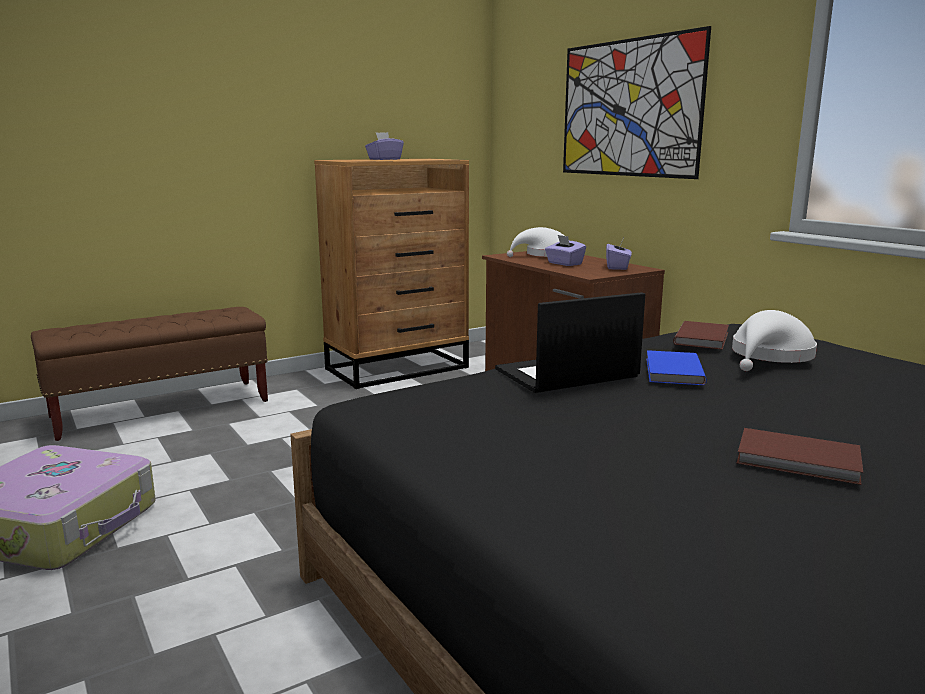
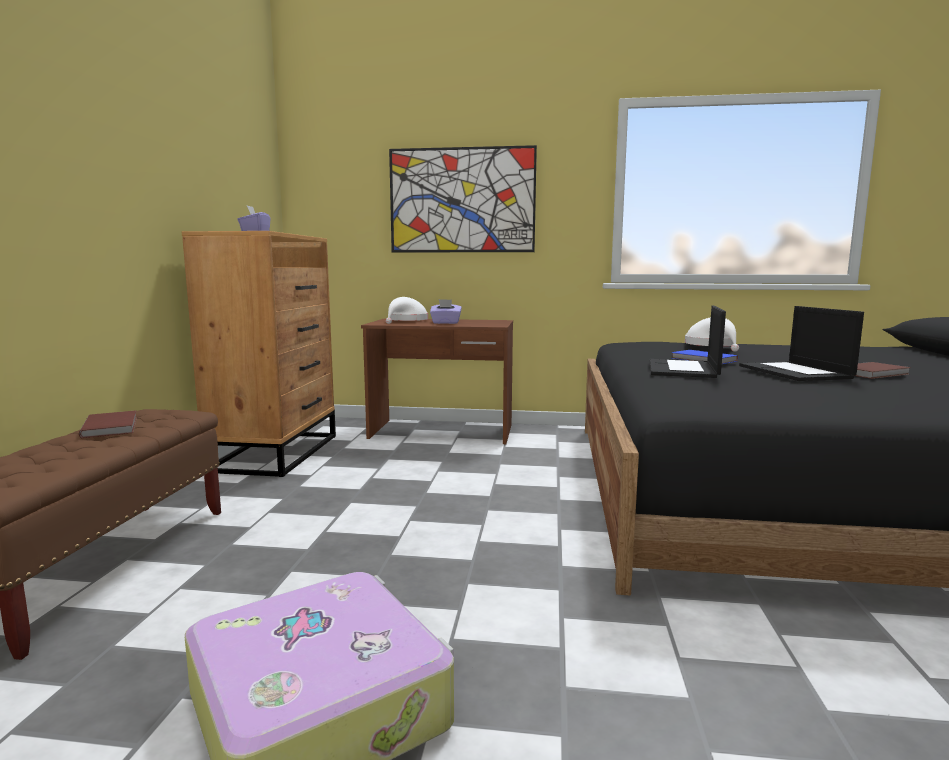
camera: 50 degrees left, 5 degrees down
purple tissue box [606,240,632,270] -> none
brown book [673,321,729,350] -> brown book moved to [79,410,137,438]
none -> laptop [739,306,864,381]

